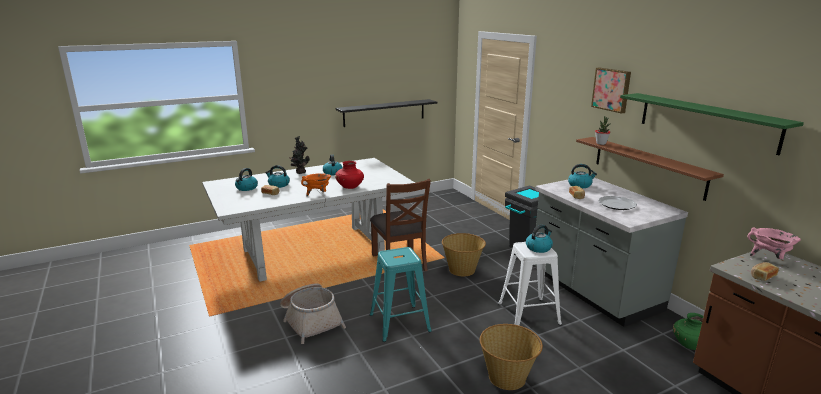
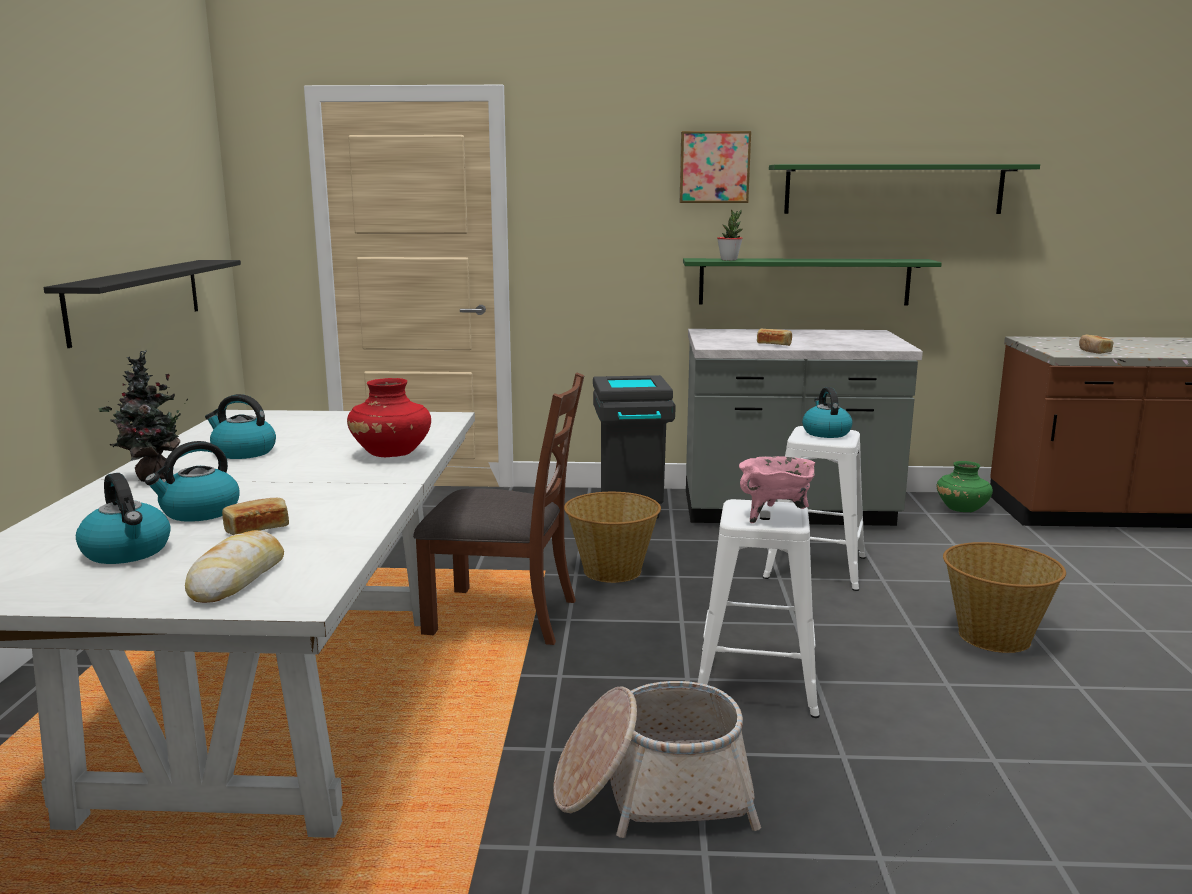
camera: 60 degrees left, 5 degrees down
orange cooking pot [301,173,331,196] -> none
turquoise stool [370,247,432,342] -> white stool [698,499,819,718]
kettle [568,164,597,188] -> none
brown shelf [576,137,724,201] -> green shelf [683,258,942,306]
plate [598,196,637,210] -> none
pink cooking pot [748,227,801,259] -> pink cooking pot moved to [739,456,815,523]
none -> bread [185,530,284,603]

